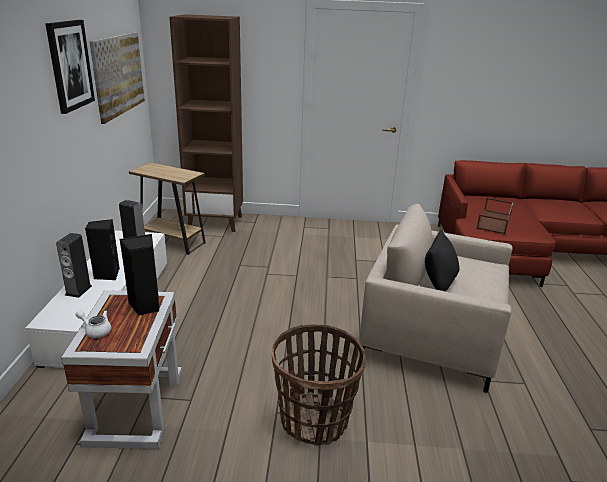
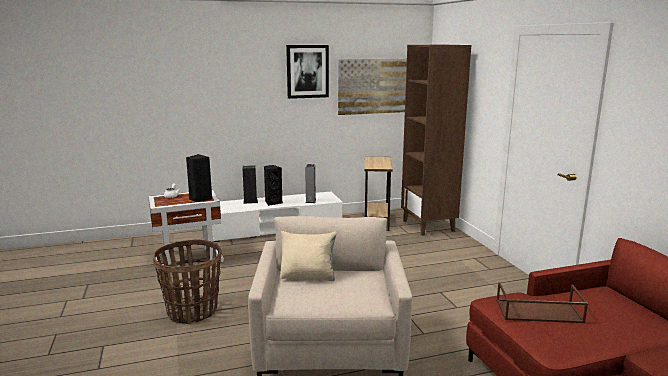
camera: 70 degrees right, 10 degrees down
black pillow [425,229,459,292] -> beige pillow [280,231,337,281]

